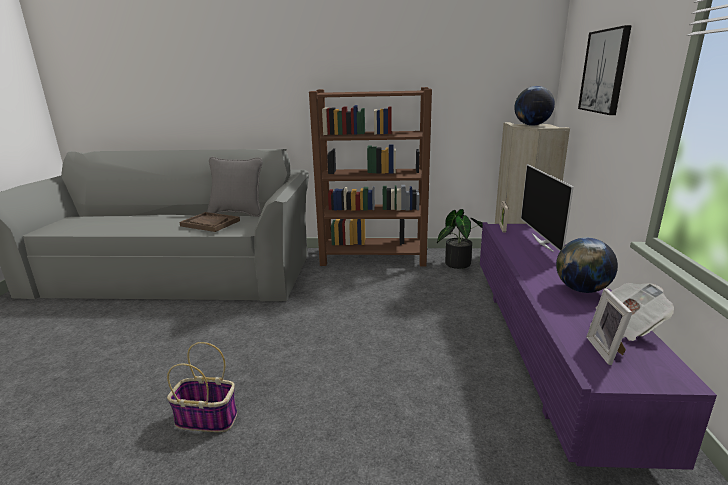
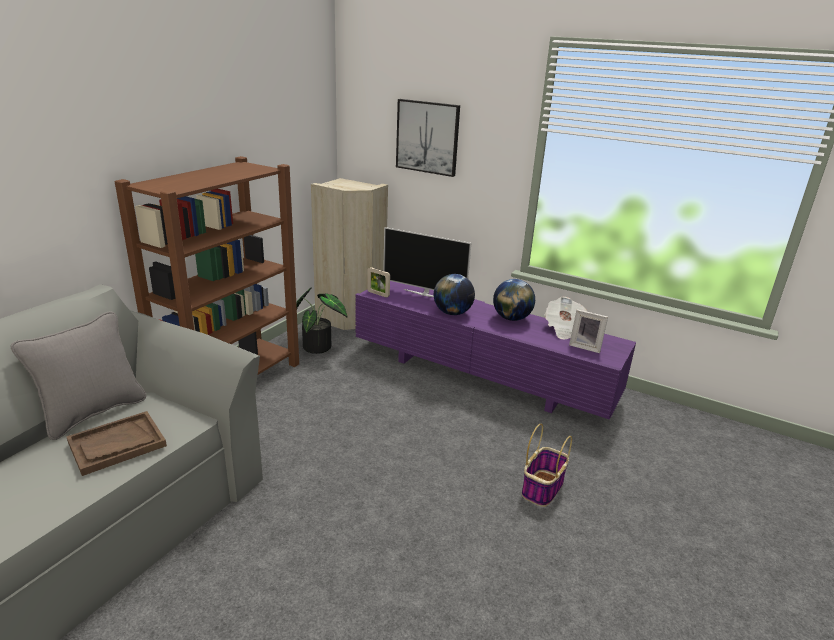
camera: 65 degrees left, 5 degrees up
basket [167,342,237,432] -> basket moved to [522,424,572,507]
globe [514,86,555,126] -> globe moved to [434,274,475,315]

